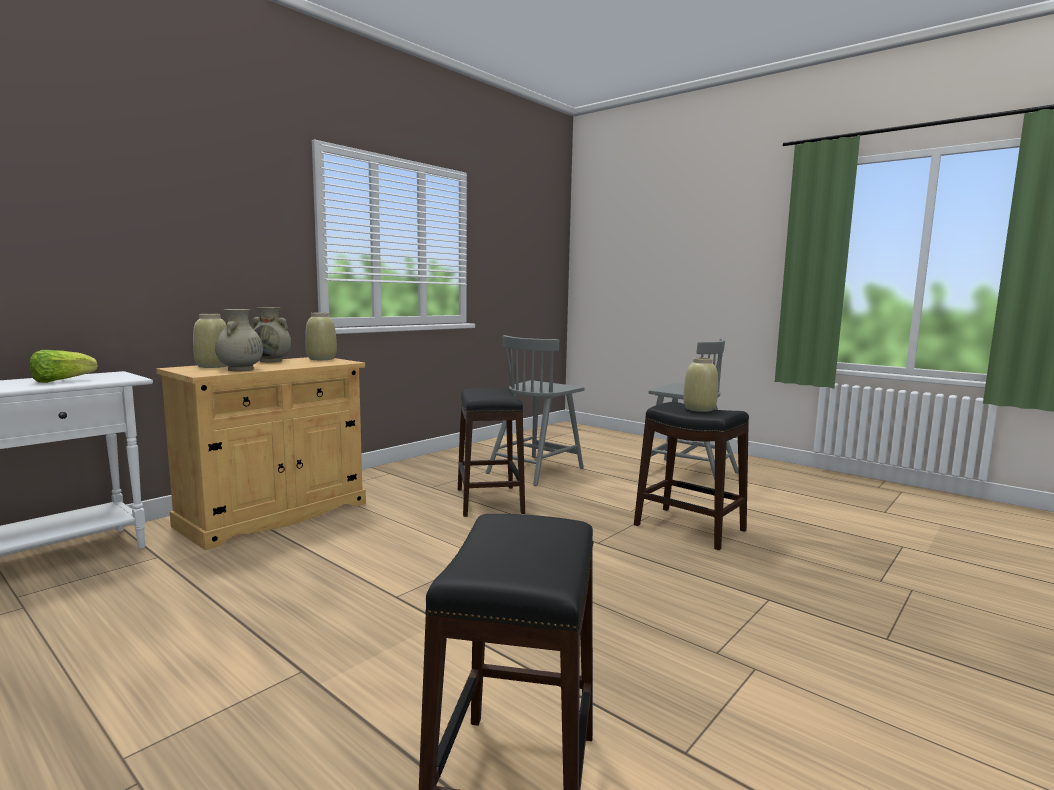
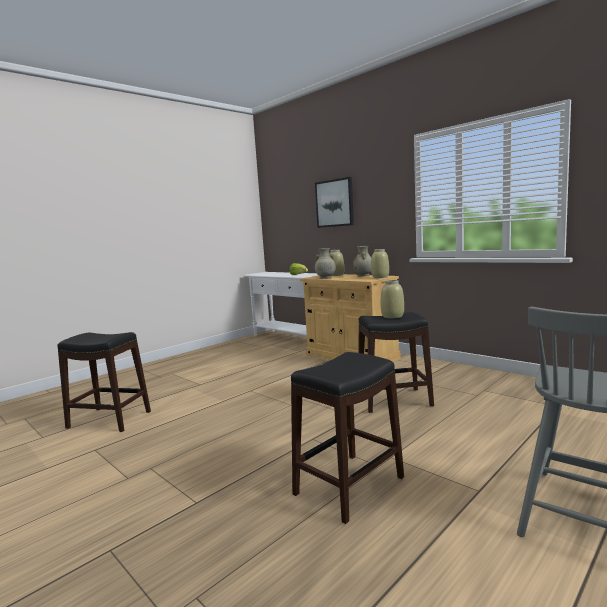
camera: 95 degrees right, 0 degrees up
grey chair [486,335,585,486] -> none
beige vase [683,357,718,412] -> beige vase moved to [381,280,404,318]
none -> picture [315,177,354,228]

